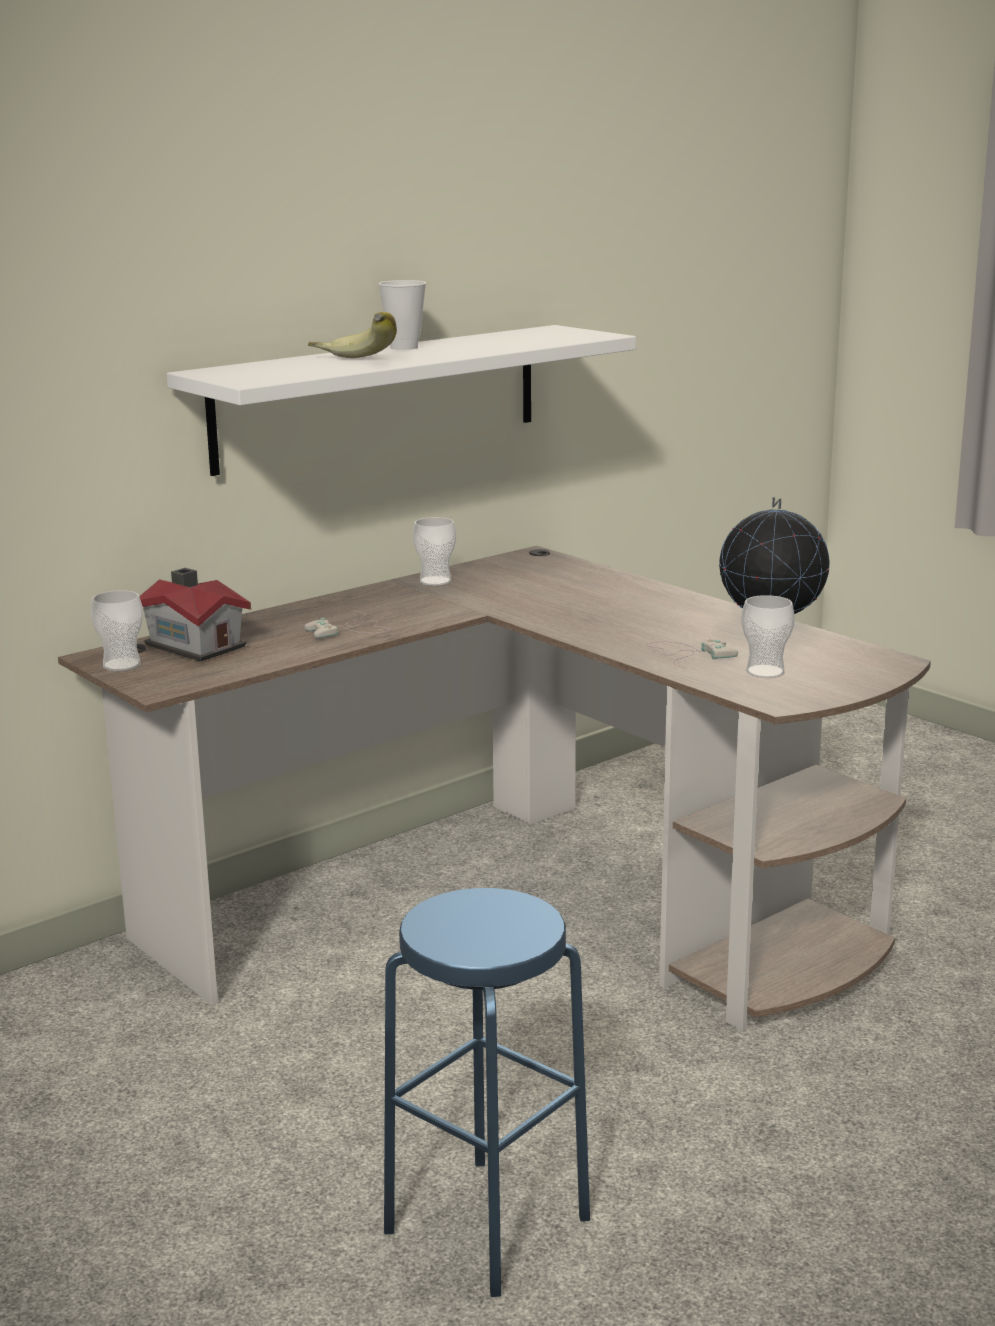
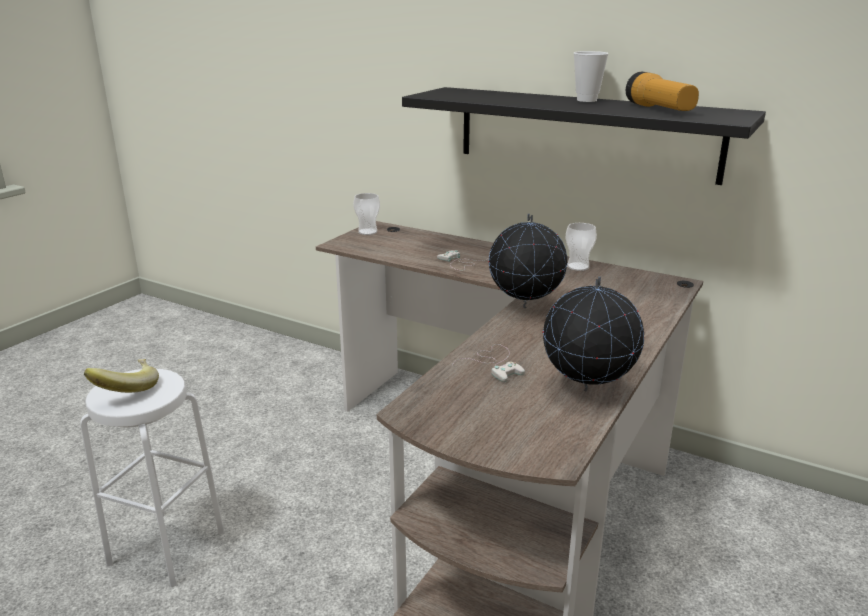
camera: 70 degrees right, 5 degrees up
toy house [139,568,251,661] -> none
white shelf [167,325,636,476] -> black shelf [402,87,766,185]
banana [308,312,397,358] -> banana moved to [84,359,159,393]
blue stool [384,888,590,1297] -> white stool [80,369,224,587]
cup [741,595,795,678] -> none
none -> globe [488,213,567,308]
none -> flashlight [626,72,699,111]

